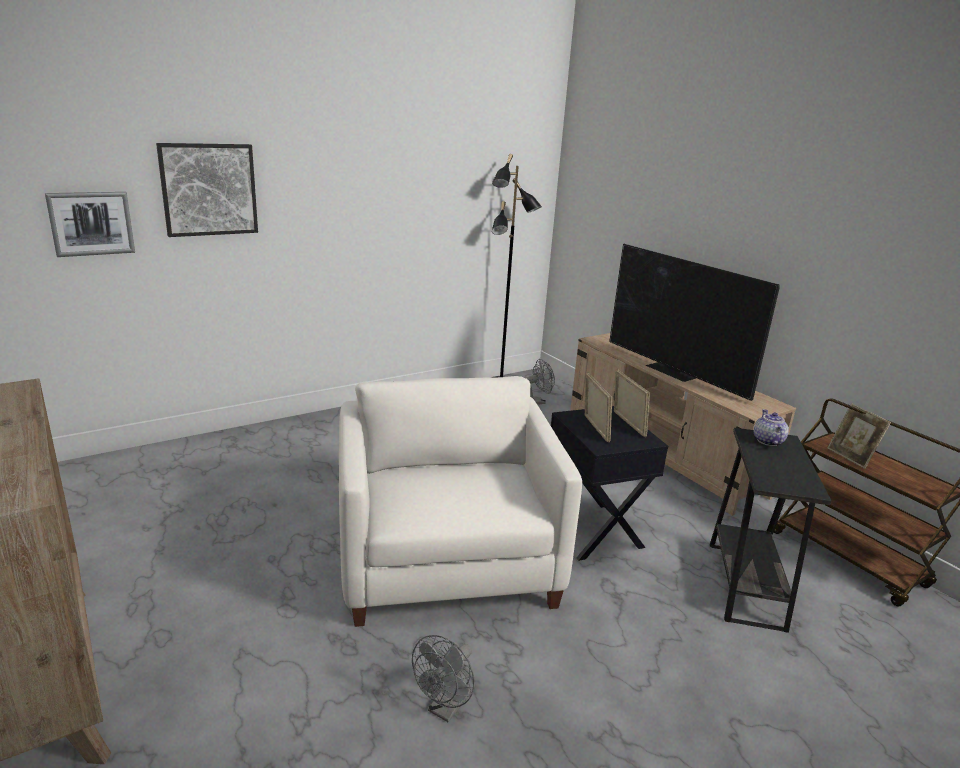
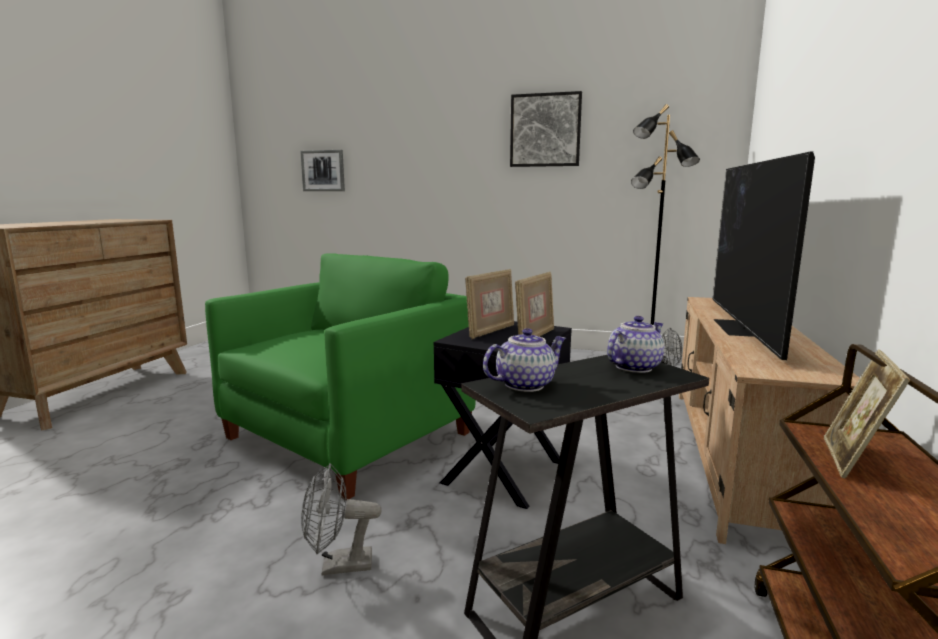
camera: 50 degrees right, 10 degrees down
picture [156,143,258,237] -> picture moved to [510,91,582,167]
white armchair [339,376,582,627] -> green armchair [205,253,475,500]
grey fan [412,635,475,722] -> grey fan moved to [301,463,382,576]
none -> teapot [483,328,566,392]

